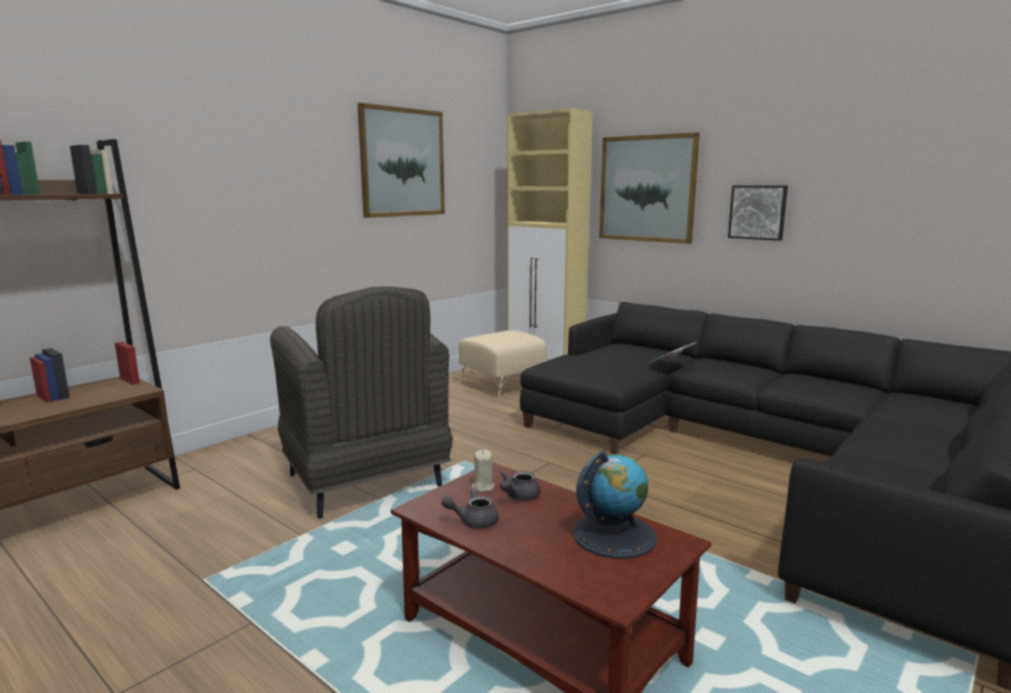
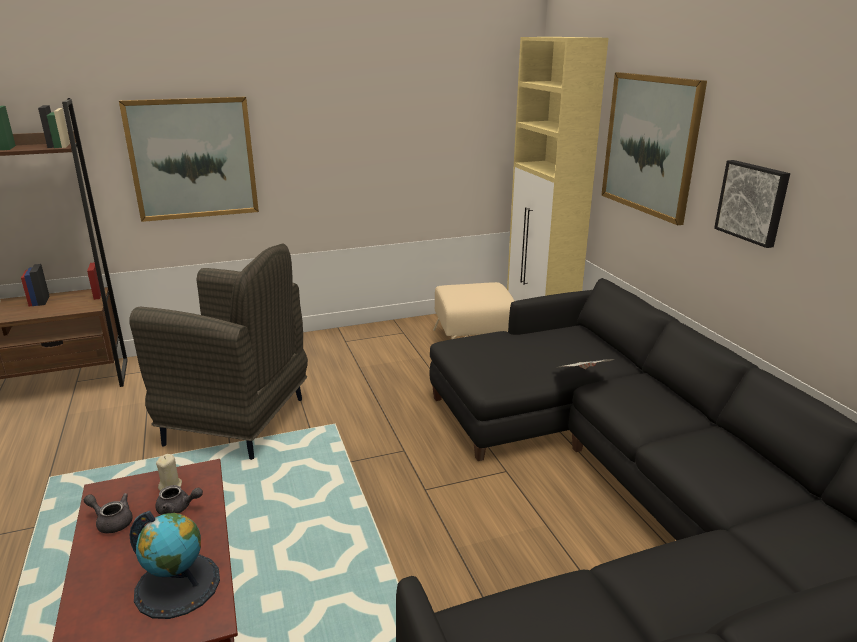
camera: 30 degrees right, 10 degrees up
grey armchair [270,286,453,519] -> grey armchair turned 75 degrees counterclockwise [129,243,308,460]
picture [357,103,445,218] -> picture moved to [119,97,259,222]
grey teapot [500,471,541,501] -> grey teapot turned 150 degrees counterclockwise [155,485,203,515]

